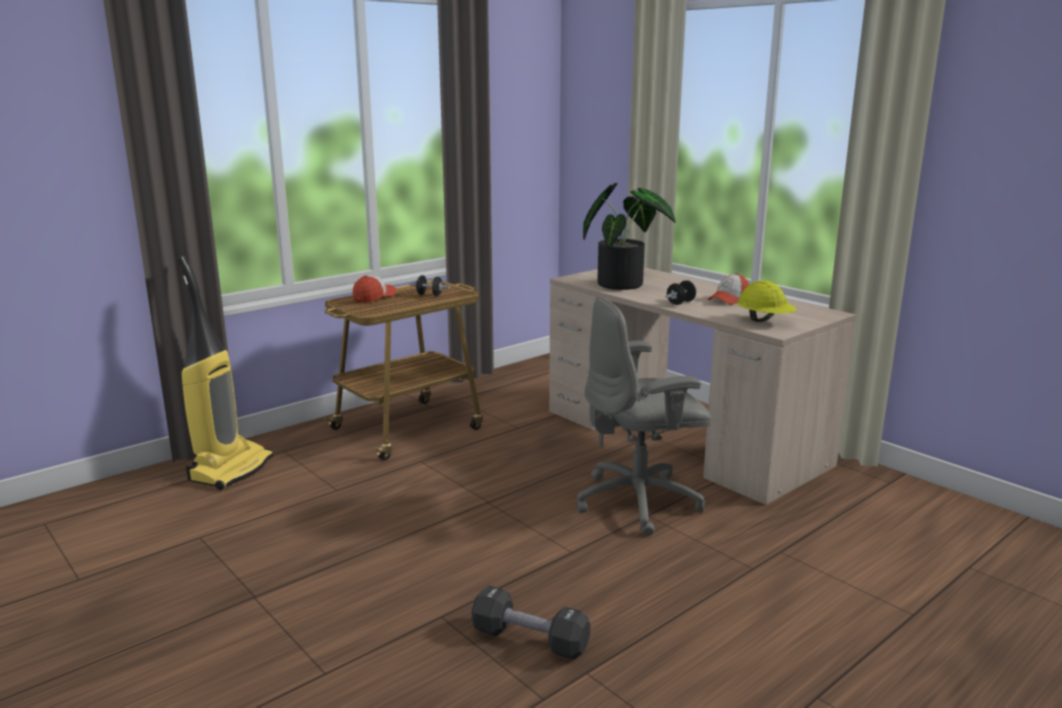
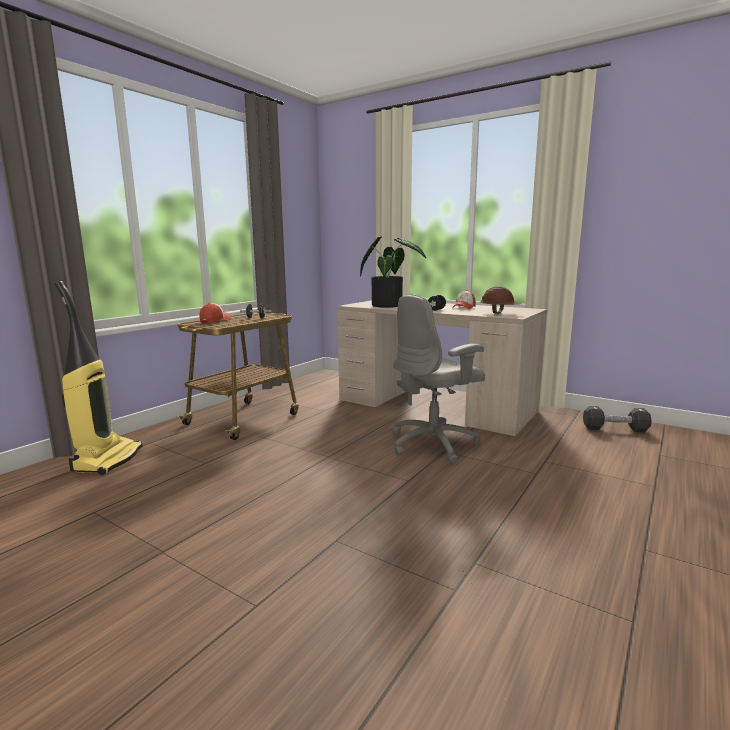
camera: 15 degrees left, 5 degrees down
black dumbbell [472,585,590,660] -> black dumbbell moved to [583,406,652,432]
yellow hard hat [737,280,796,322] -> brown hard hat [480,286,521,314]

